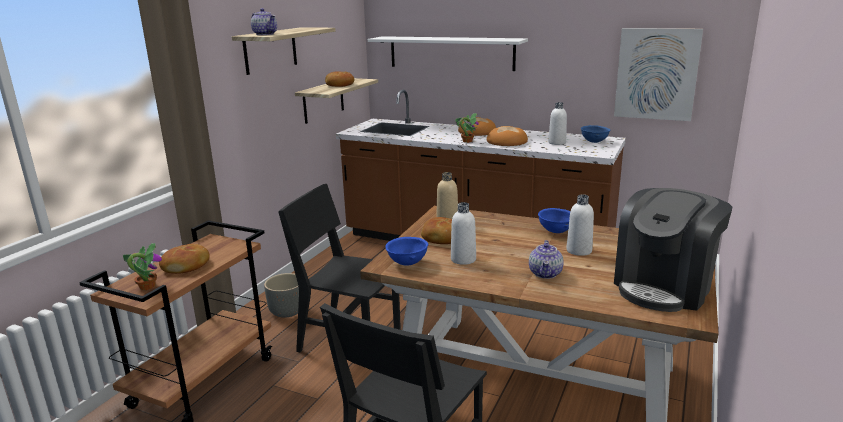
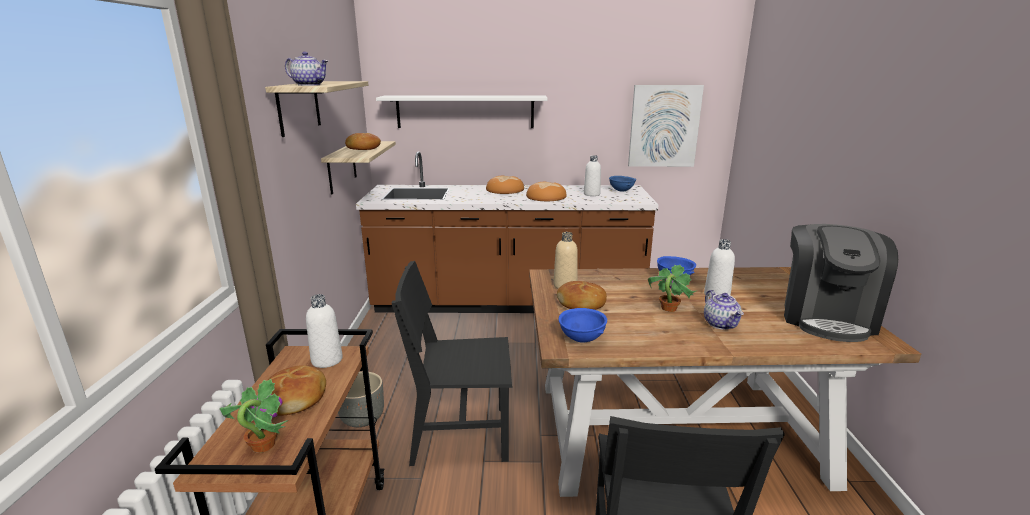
camera: 25 degrees left, 0 degrees up
white bottle [451,202,476,265] -> white bottle moved to [306,294,343,368]
potted plant [455,113,479,143] -> potted plant moved to [648,265,696,312]

